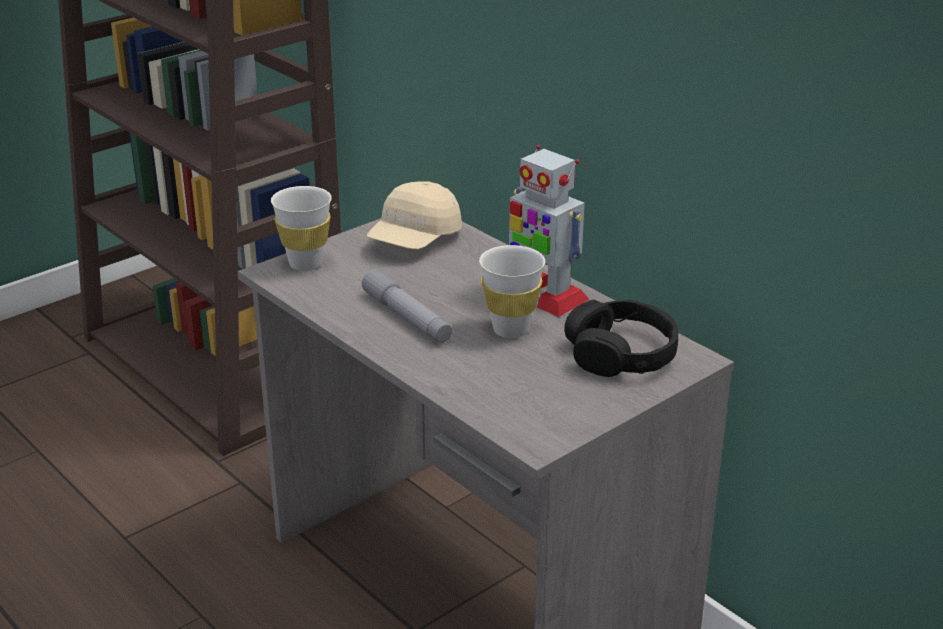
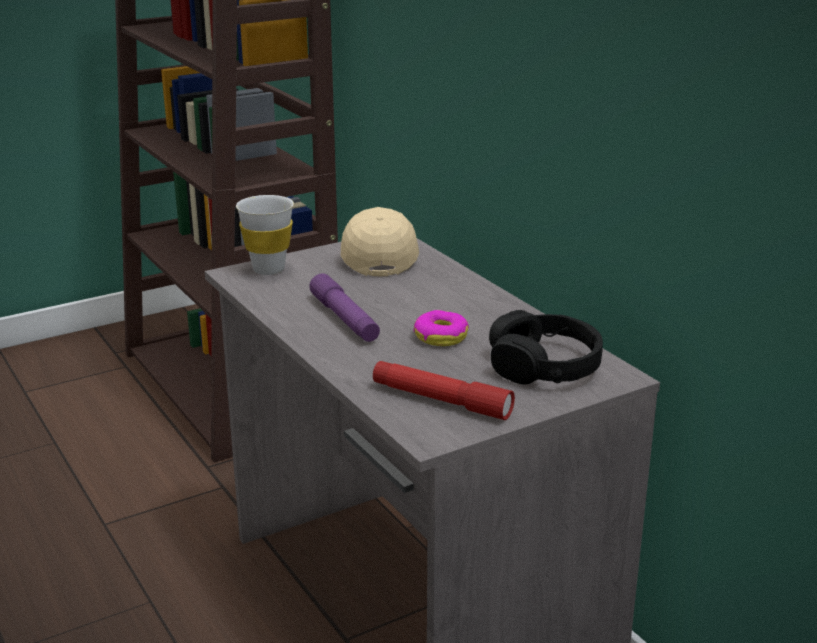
camera: 10 degrees right, 5 degrees down
grey flashlight [362,269,452,343] -> purple flashlight [309,273,380,342]
beige cap [367,181,462,250] -> beige cap turned 135 degrees clockwise [341,207,419,276]
white cup [479,245,545,338] -> donut [414,310,469,346]
toy robot [509,145,590,317] -> none
none -> red flashlight [373,361,515,420]

